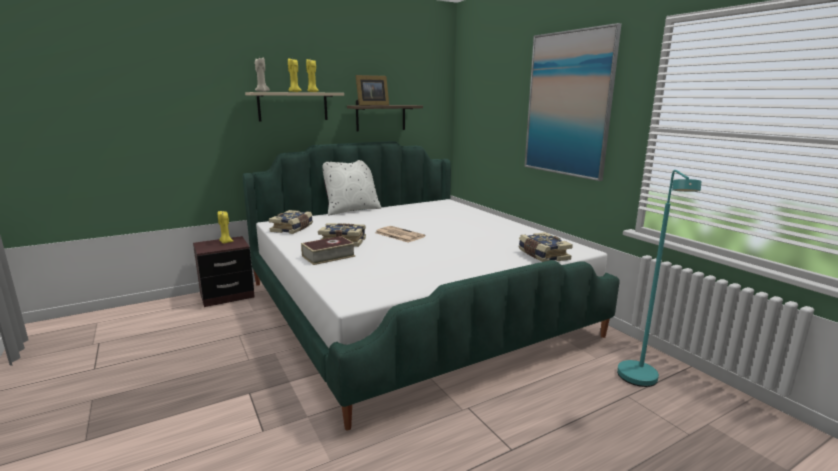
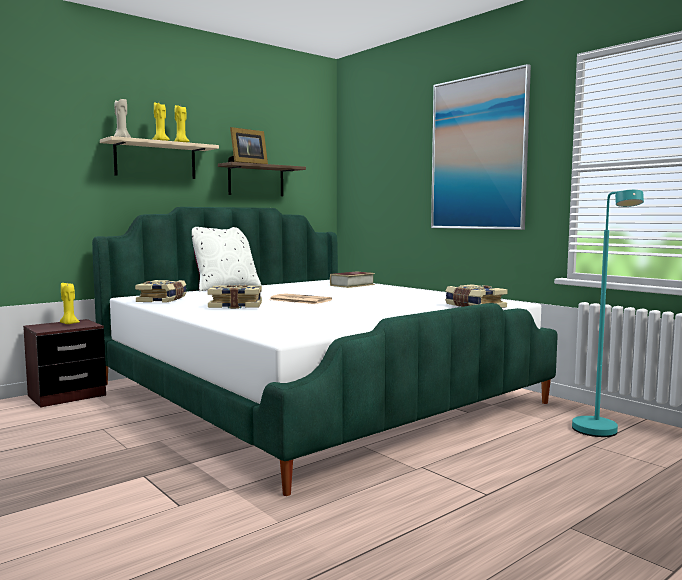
camera: 10 degrees left, 10 degrees down
book [301,236,355,265] -> book moved to [330,271,375,288]

